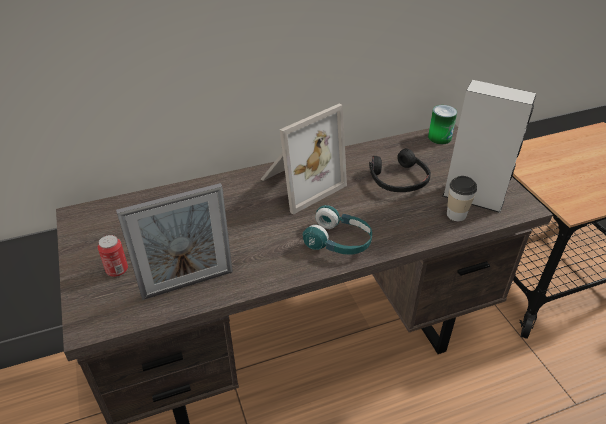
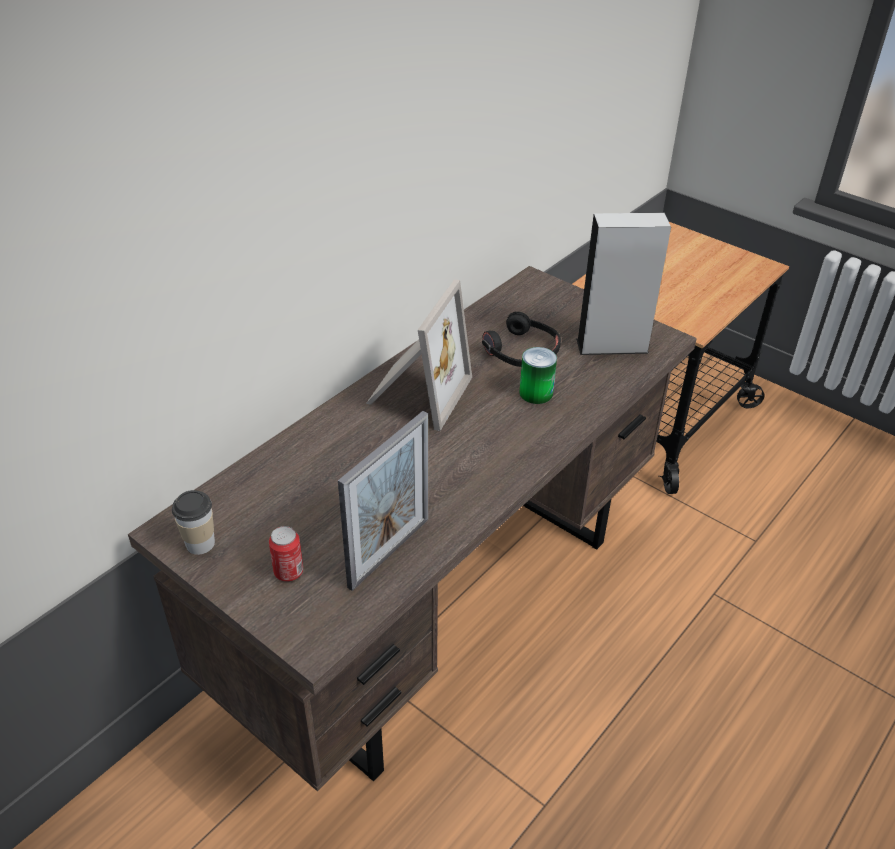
camera: 30 degrees left, 0 degrees up
turquoise headphones [303,205,372,254] -> none
can [428,105,457,144] -> can moved to [519,347,557,404]
cup [447,176,477,221] -> cup moved to [172,490,215,555]

